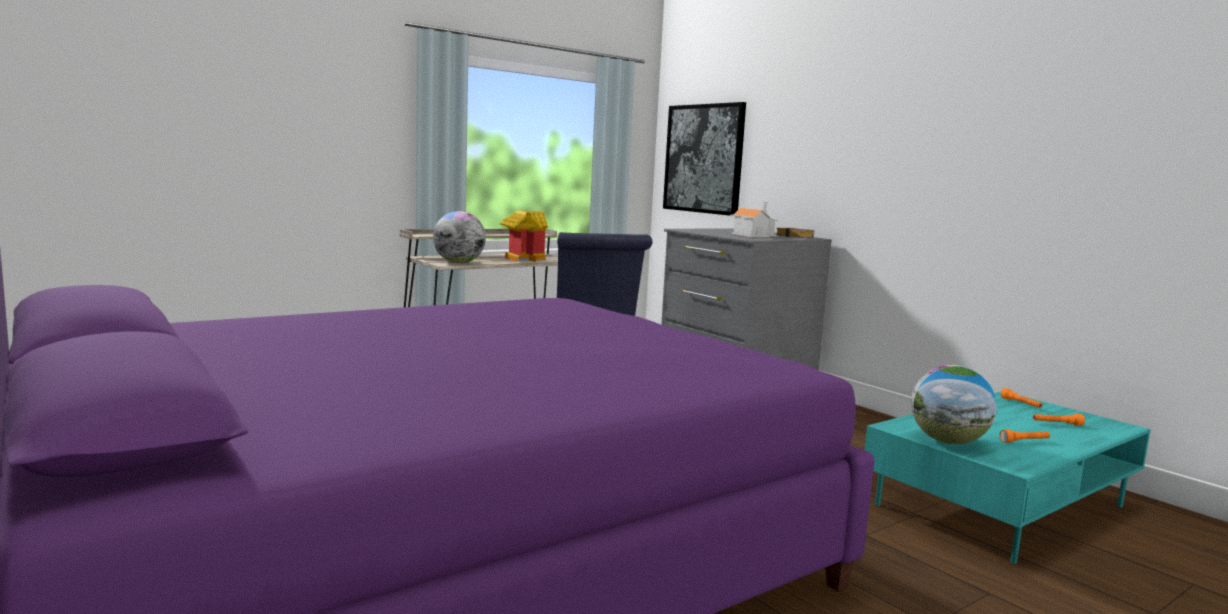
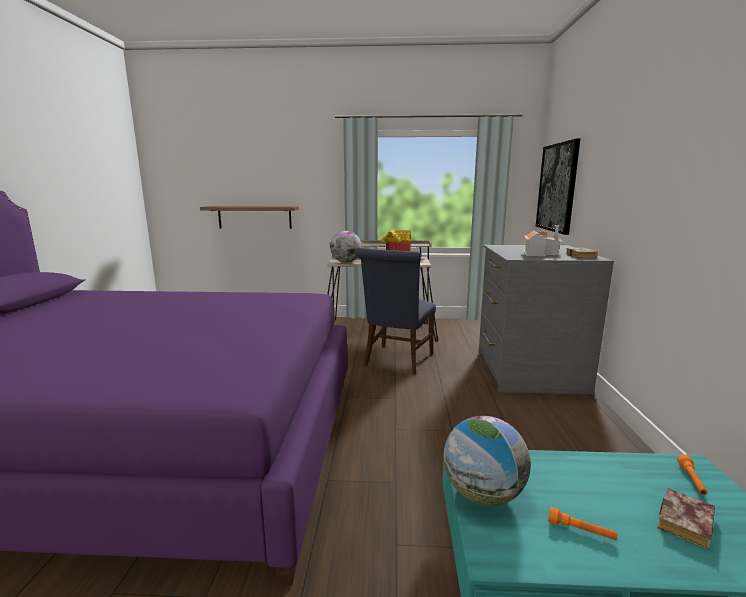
camera: 40 degrees right, 5 degrees up
orange flashlight [1033,414,1085,426] -> book [657,488,715,550]
none -> shelf [200,206,299,229]

